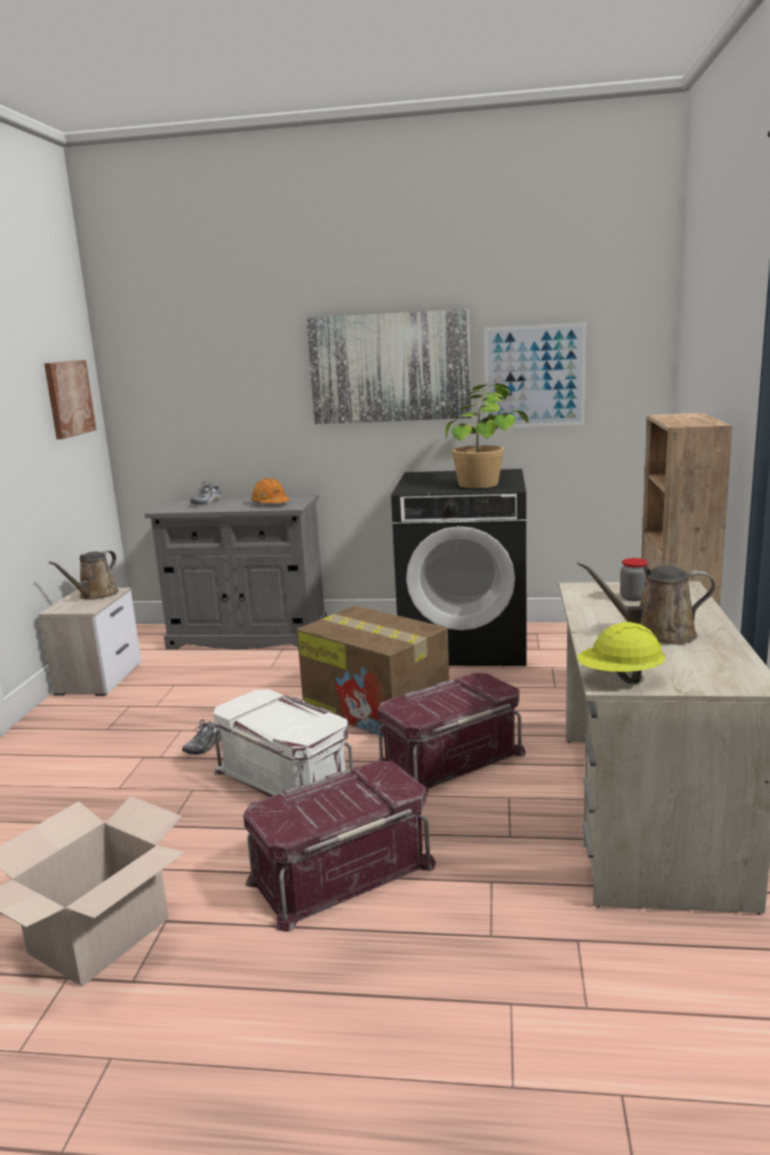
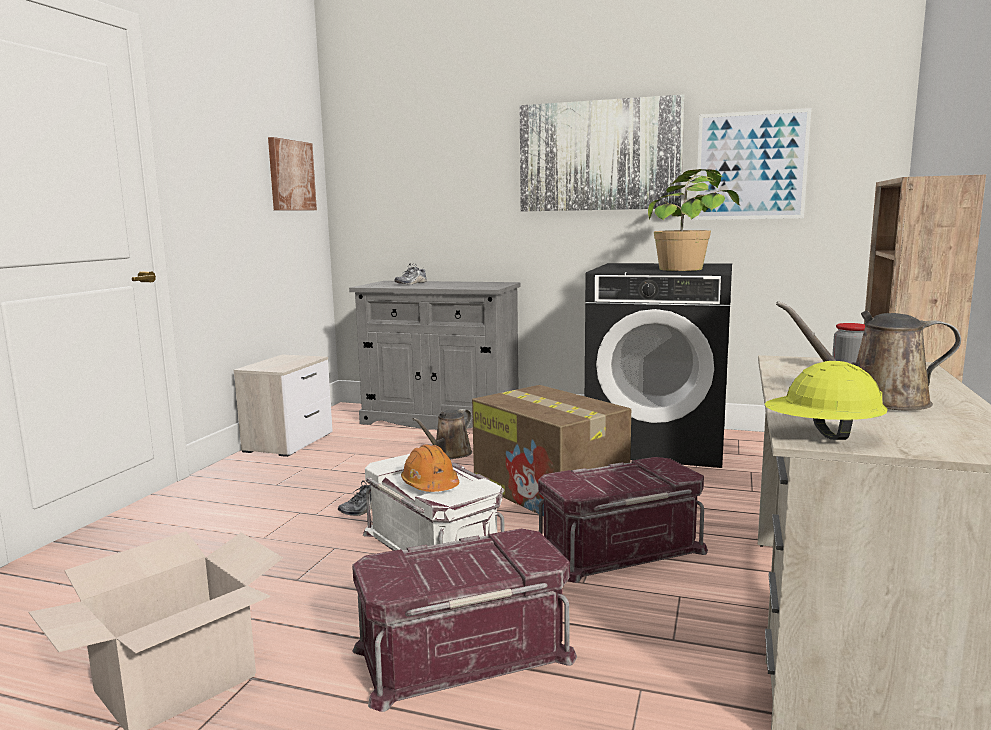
camera: 10 degrees right, 5 degrees down
brown watering can [49,551,119,600] -> brown watering can moved to [412,409,472,459]
orange hard hat [251,478,290,503] -> orange hard hat moved to [401,444,459,492]

